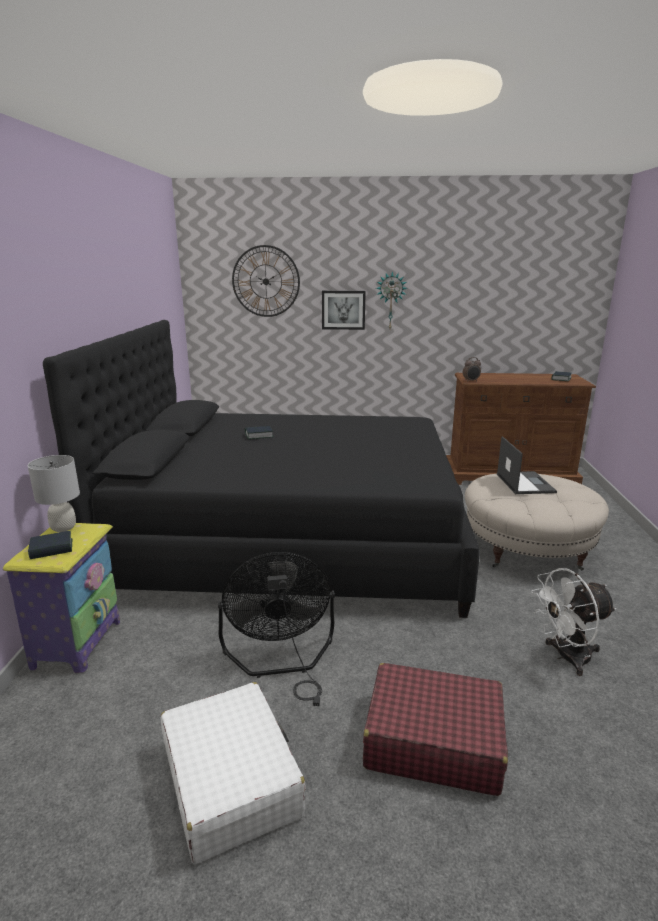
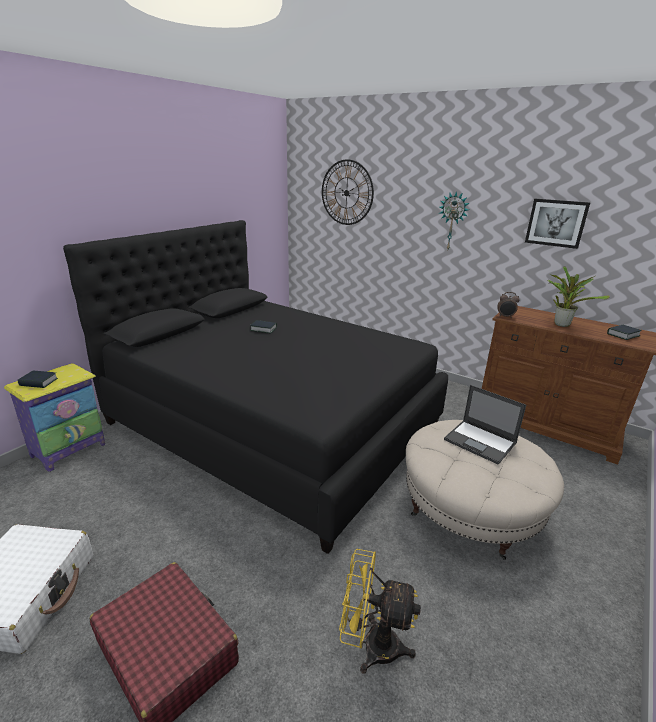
camera: 30 degrees right, 5 degrees up
grey table lamp [28,455,80,532] -> none
black fan [218,552,335,706] -> none
picture [322,291,366,330] -> picture moved to [525,199,590,249]
laptop [497,436,557,494] -> laptop turned 105 degrees clockwise [444,385,526,465]
white fan [531,568,616,676] -> yellow fan [339,549,421,674]
none -> potted plant [548,266,610,327]

